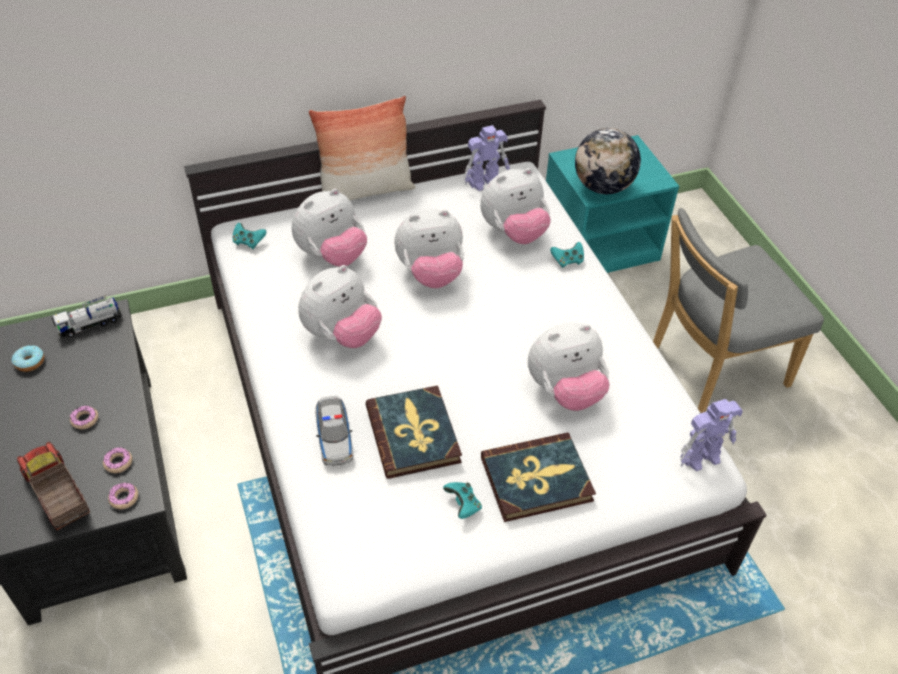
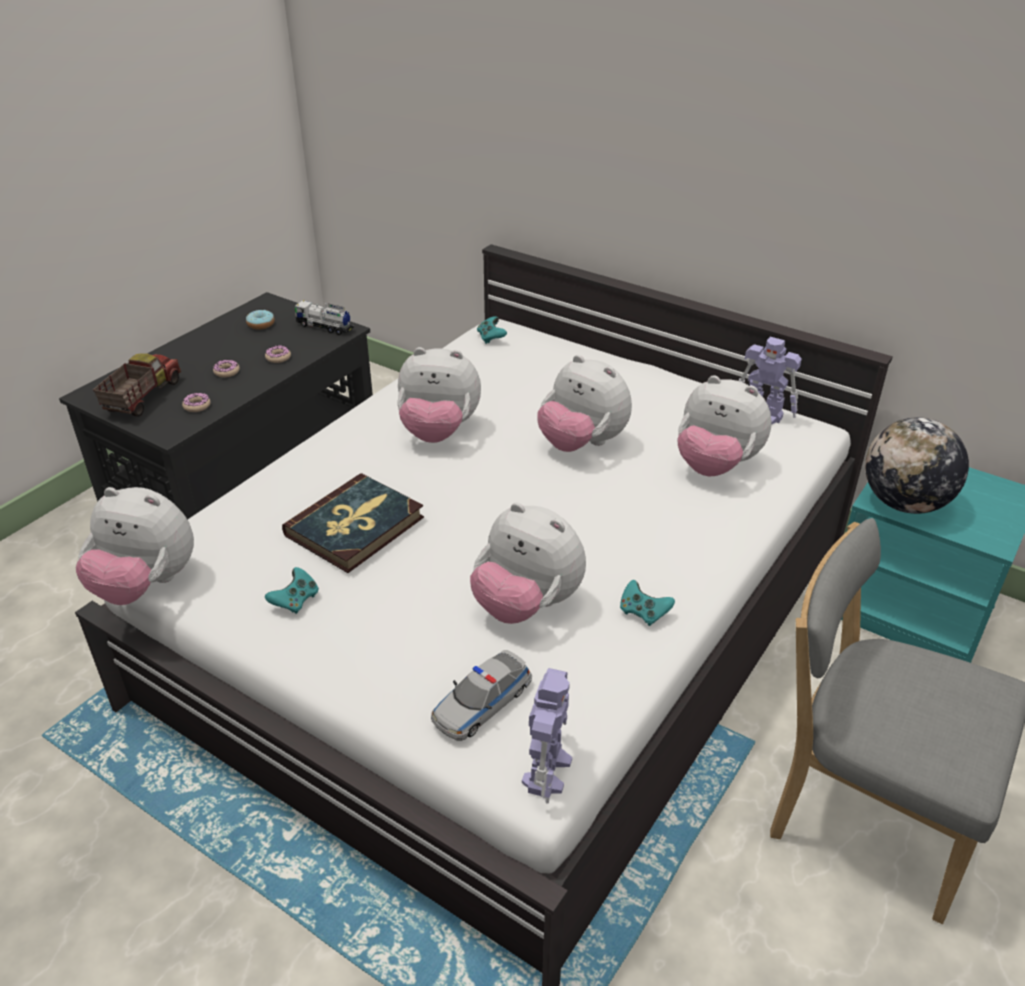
camera: 55 degrees right, 10 degrees down
donut [108,483,138,509] -> donut moved to [265,345,291,363]
plush toy [292,189,367,266] -> plush toy moved to [76,487,194,605]
pillow [309,96,416,200] -> none
toy car [315,396,354,466] -> toy car moved to [431,650,532,741]
book [481,432,596,522] -> none
turquoise game controller [550,242,584,268] -> turquoise game controller moved to [620,580,675,626]
toy robot [680,399,743,471] -> toy robot turned 105 degrees counterclockwise [522,668,572,804]

